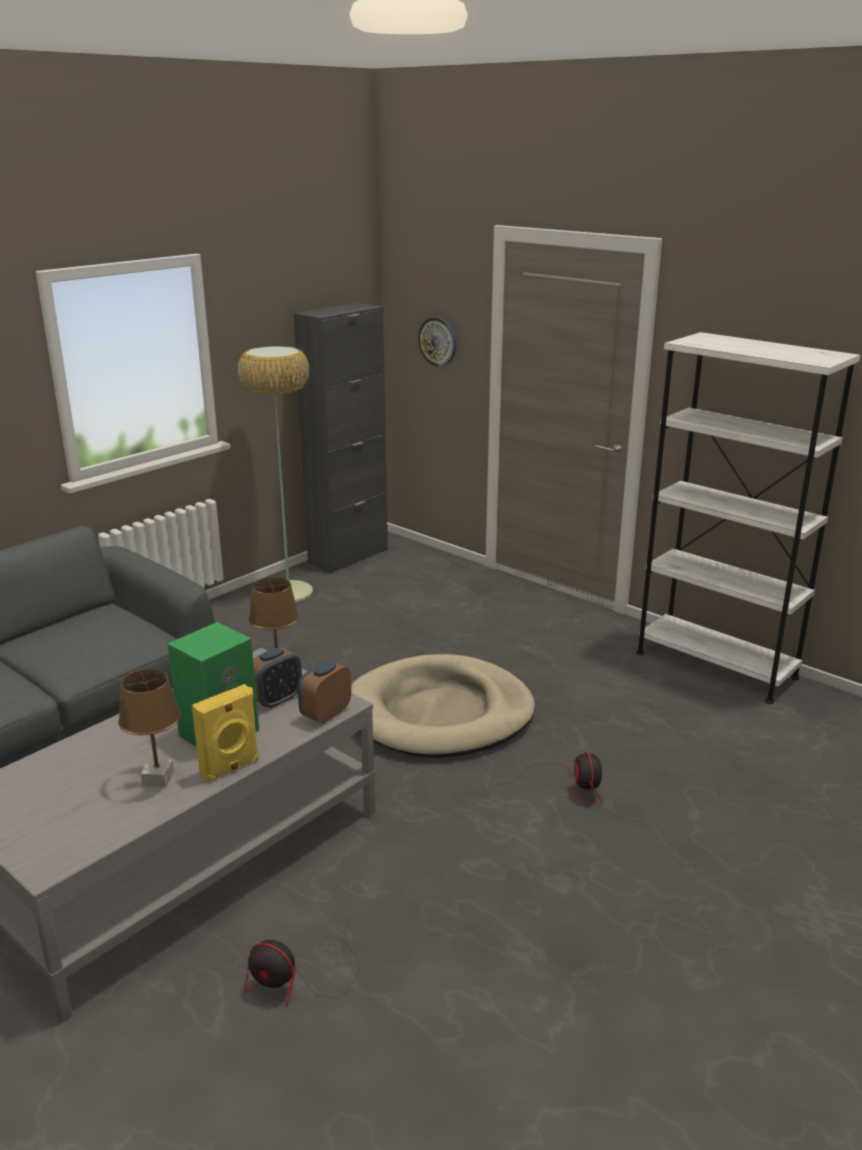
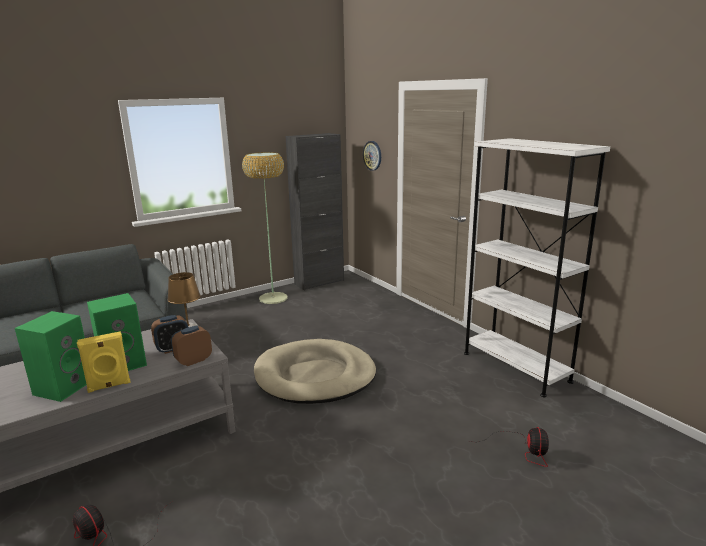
camera: 15 degrees right, 5 degrees down
brown table lamp [118,669,181,788] -> green speaker [15,311,87,402]
fan [496,752,602,803] -> fan moved to [469,427,549,467]

